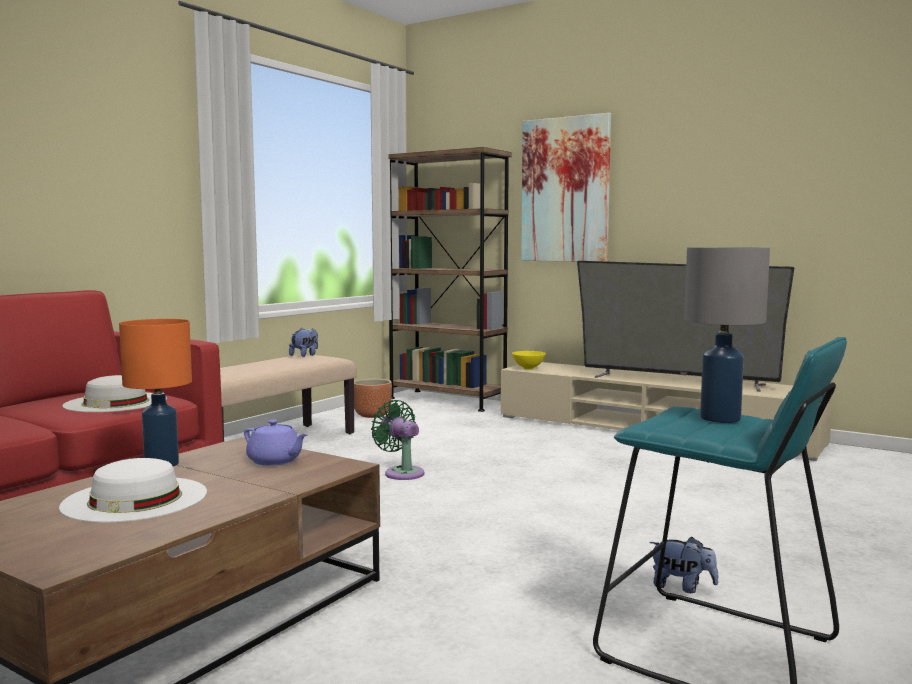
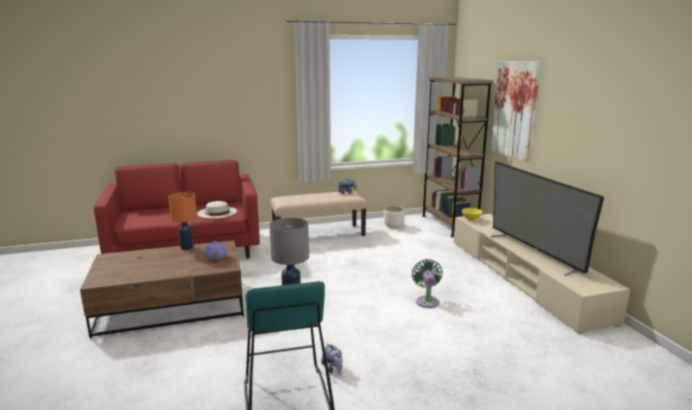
camera: 40 degrees right, 10 degrees up
white hat [59,458,207,522] -> none
brown planter [354,379,392,418] -> white planter [384,206,405,228]
green fan [371,400,424,480] -> green fan moved to [412,259,443,308]

